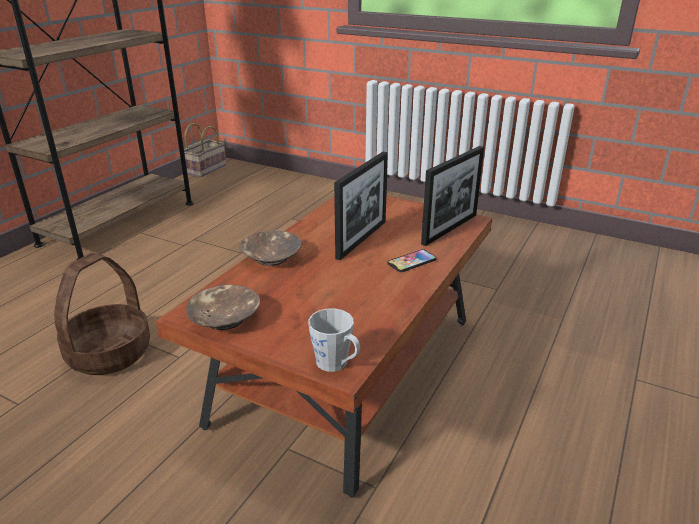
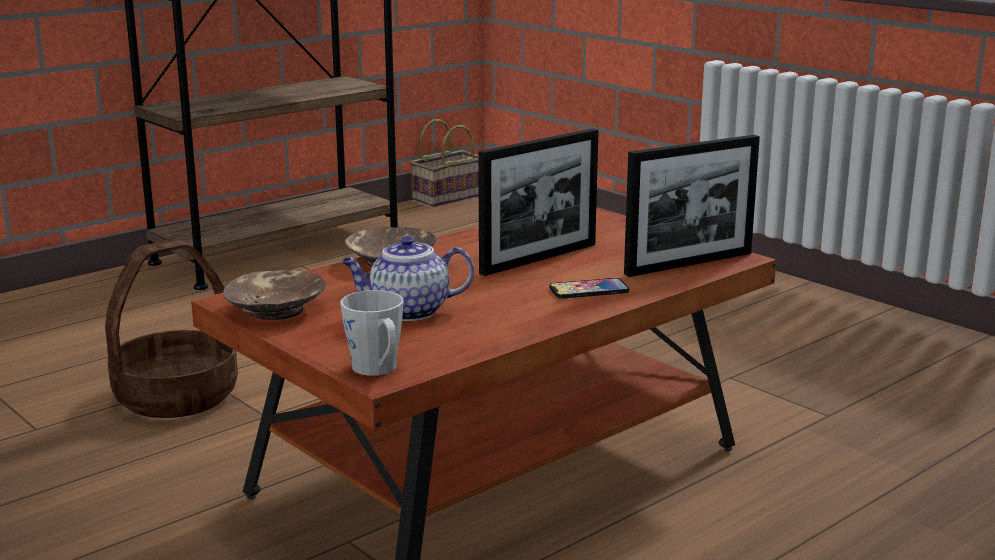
camera: 20 degrees right, 10 degrees down
none -> teapot [341,236,474,321]

